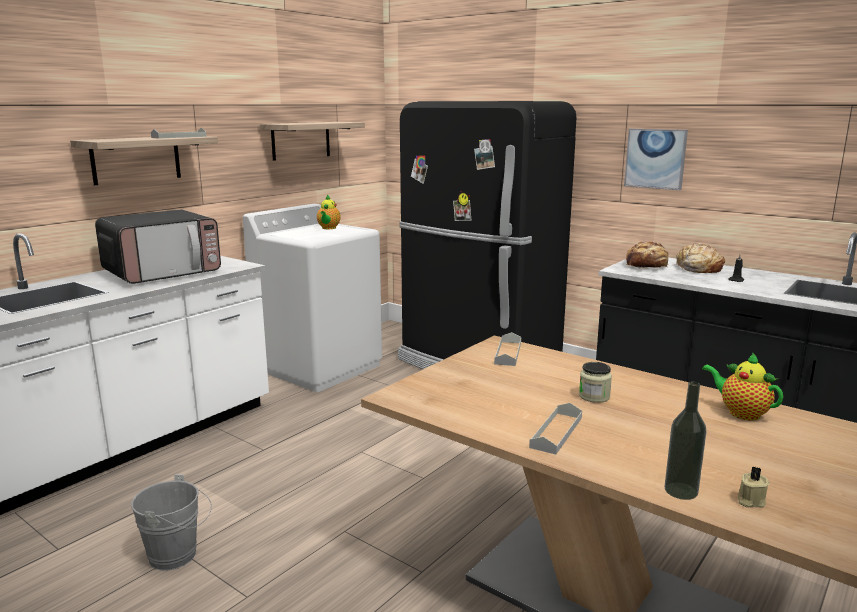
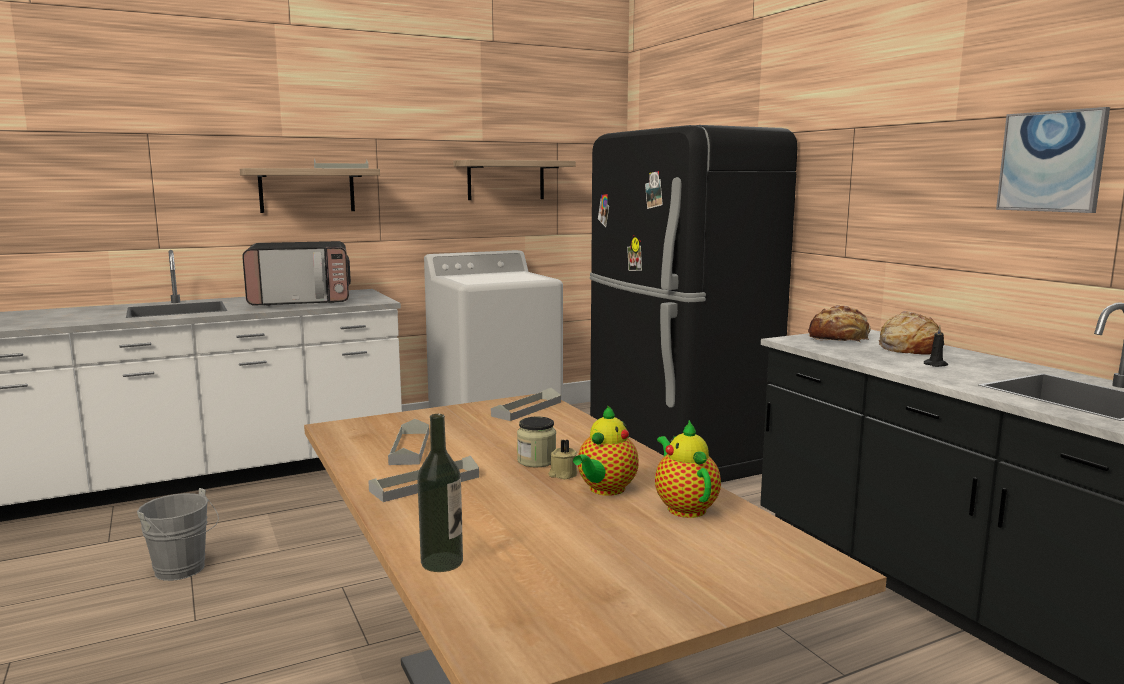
camera: 25 degrees right, 5 degrees down
teapot [317,194,341,229] -> teapot moved to [573,405,639,496]
picture [624,129,688,190] -> picture moved to [996,107,1110,213]
beige candle [738,466,770,508] -> beige candle moved to [549,439,577,479]
none -> grey tray [388,419,429,465]

